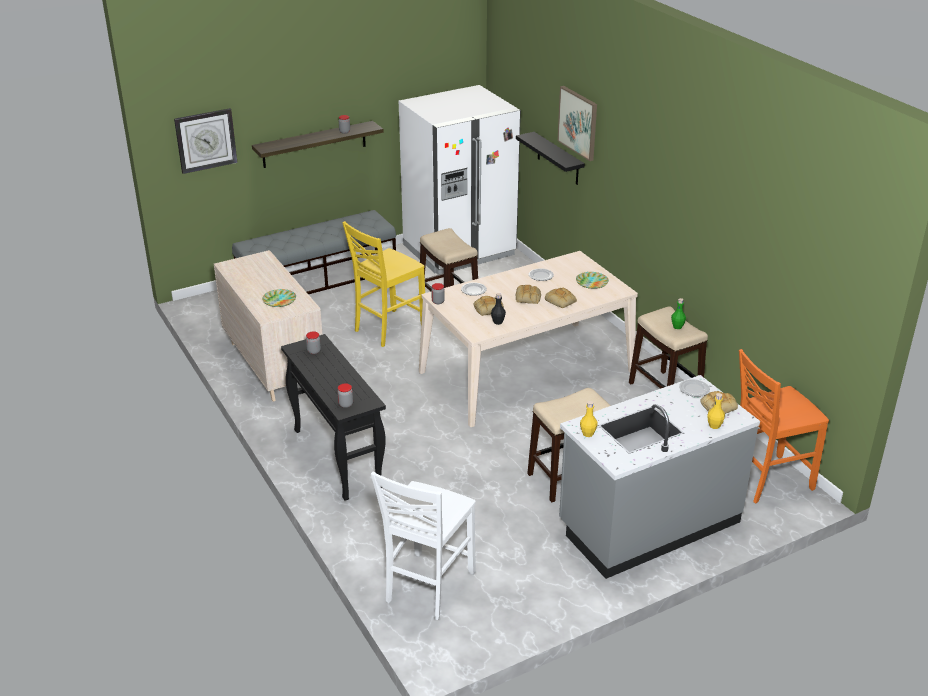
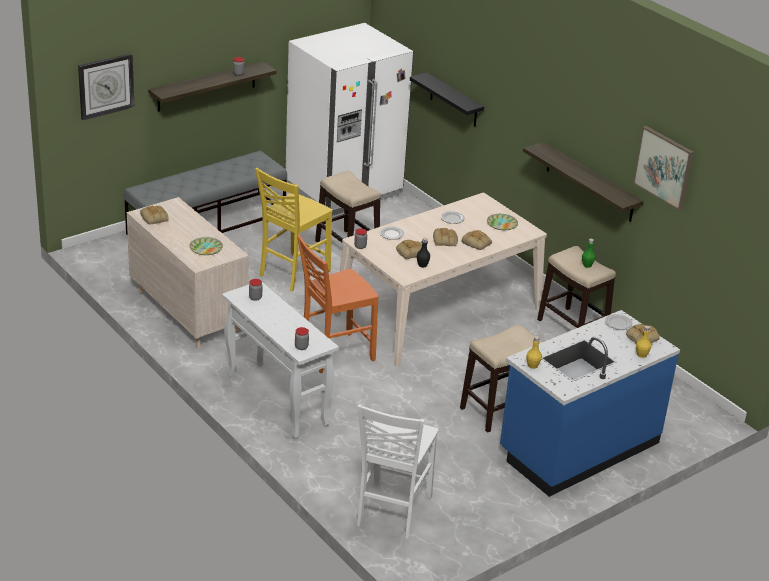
camera: 10 degrees left, 0 degrees up
black console table [281,334,386,501] -> white console table [222,282,339,439]
picture [557,86,597,161] -> picture moved to [633,126,694,211]
grey counter [559,375,760,579] -> blue counter [500,310,680,497]
orange chair [739,349,829,503] -> orange chair moved to [297,235,379,373]
none -> bread [140,206,169,224]
none -> shelf [523,142,643,222]

